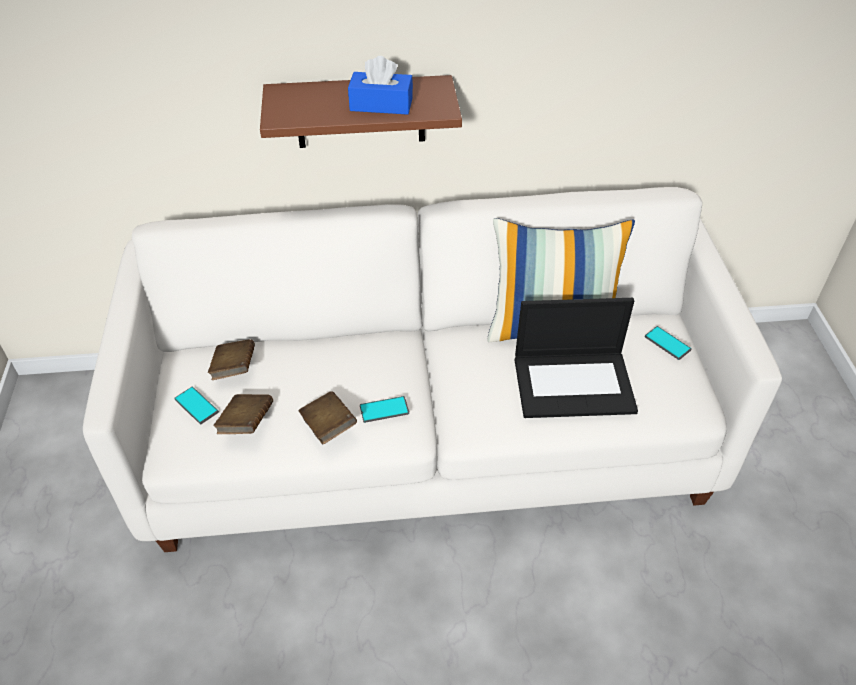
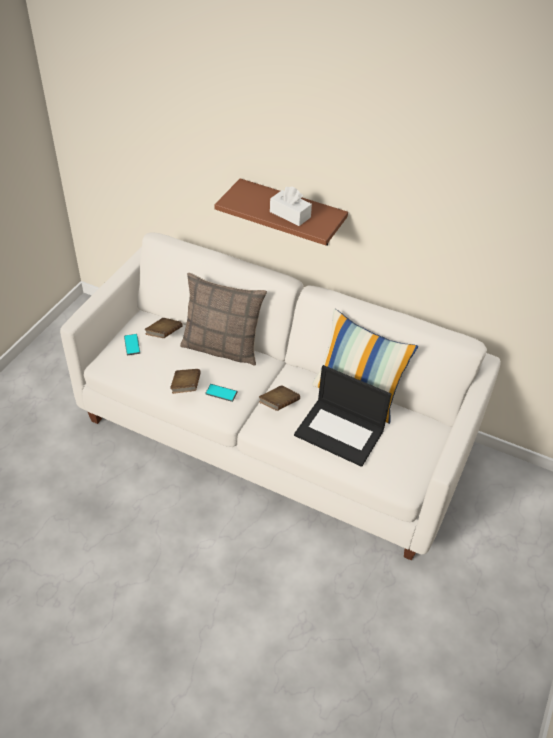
camera: 30 degrees right, 0 degrees up
brown book [213,394,273,434] -> brown book moved to [259,385,300,411]
blue tissue box [348,56,413,115] -> white tissue box [270,187,312,226]
phone [645,326,692,360] -> none
none -> pillow [180,272,267,366]

